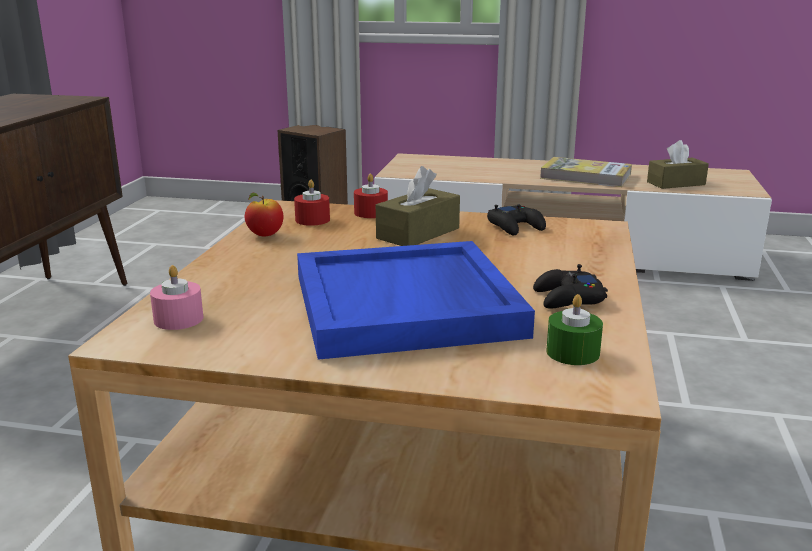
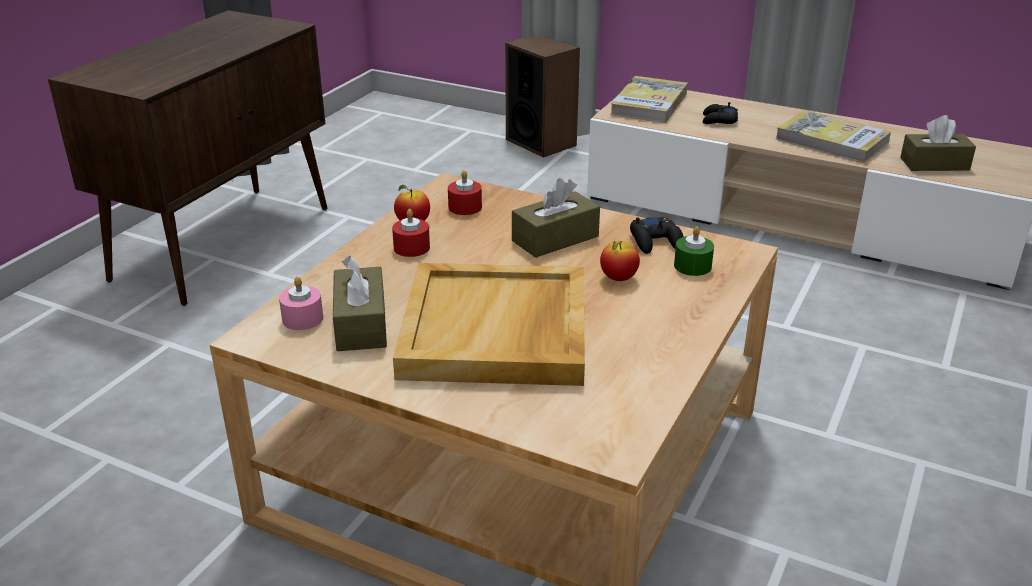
camera: 15 degrees right, 10 degrees up
blue tray [297,241,535,360] -> beige tray [393,263,585,386]
red candle [354,174,388,218] -> red candle moved to [392,209,430,257]
black game controller [533,264,608,309] -> black game controller moved to [703,102,738,124]
green candle [546,294,603,365] -> green candle moved to [674,226,714,276]
none -> brown tissue box [333,256,387,351]
none -> apple [600,241,640,281]
none -> book [610,76,688,123]

